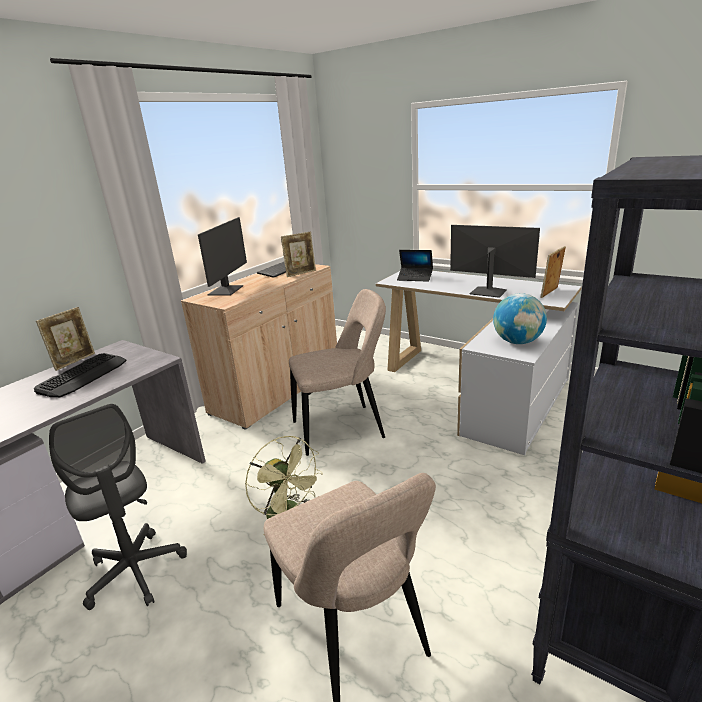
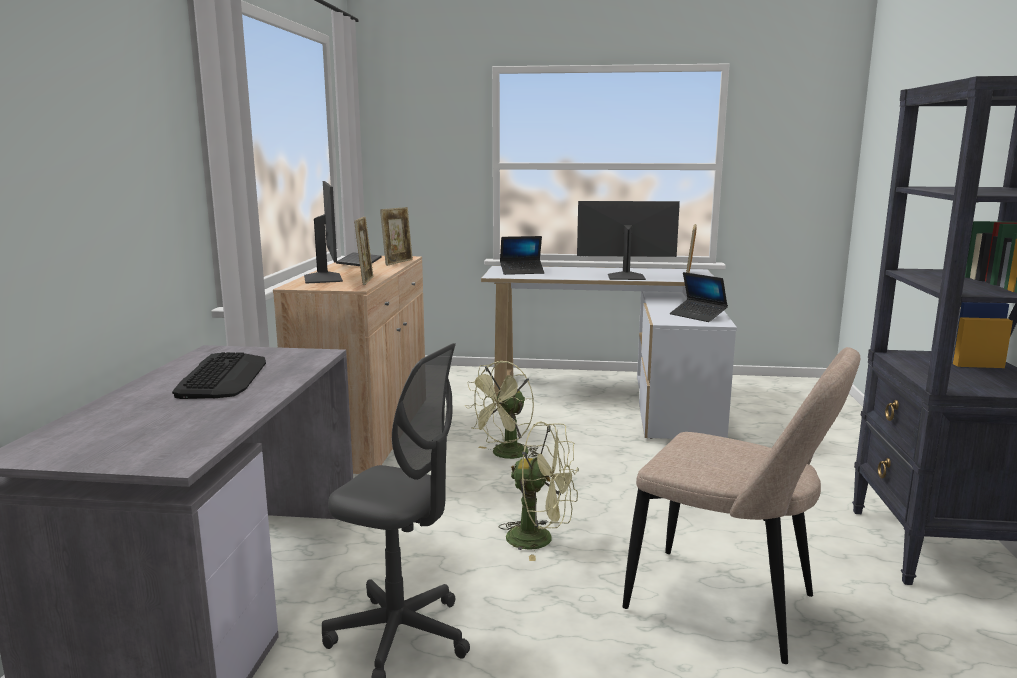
camera: 30 degrees left, 10 degrees down
picture frame [36,307,95,371] -> picture frame moved to [354,217,374,285]
beige chair [289,289,386,456] -> green fan [465,361,538,459]
globe [493,293,547,344] -> laptop [670,272,728,322]

